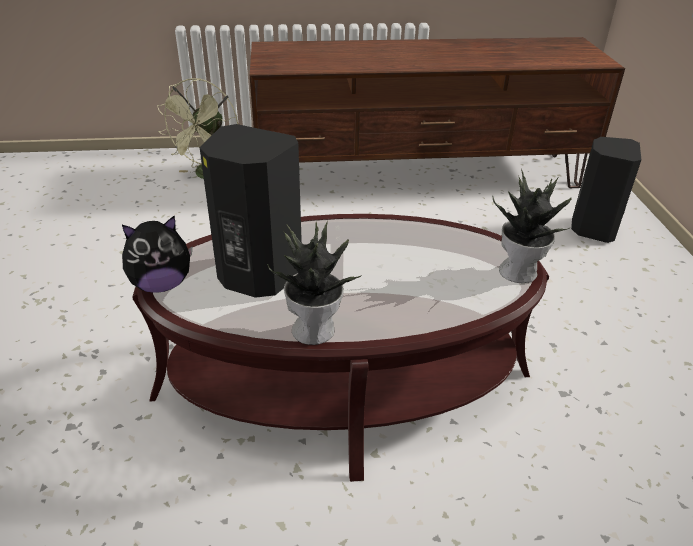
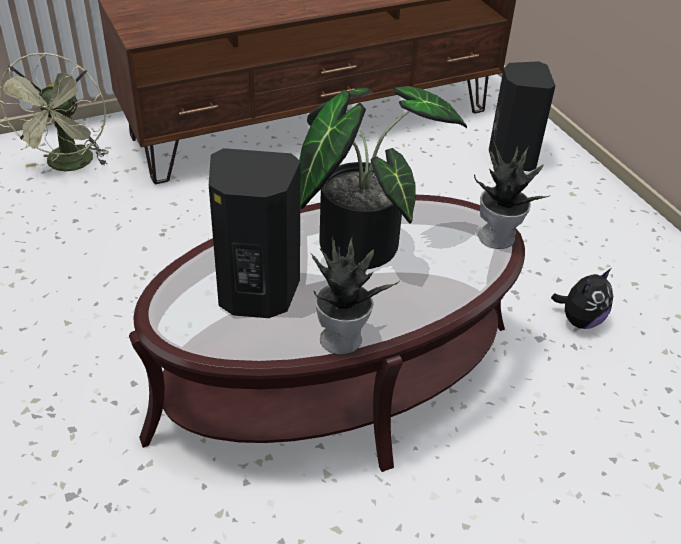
camera: 20 degrees left, 5 degrees up
plush toy [122,216,192,293] -> plush toy moved to [551,268,613,329]
none -> potted plant [299,86,467,269]

